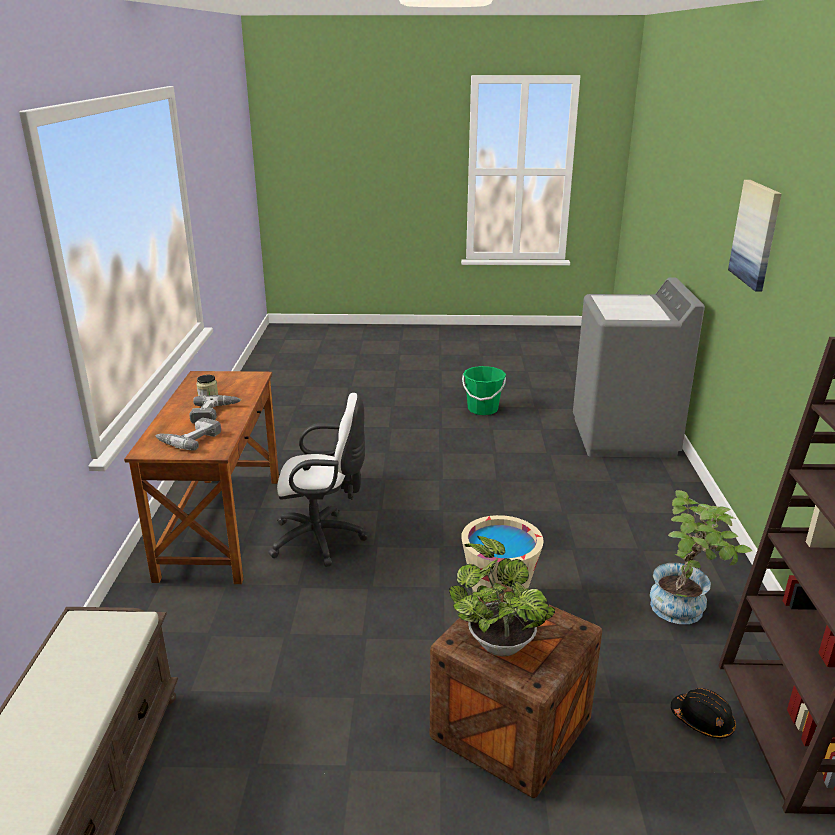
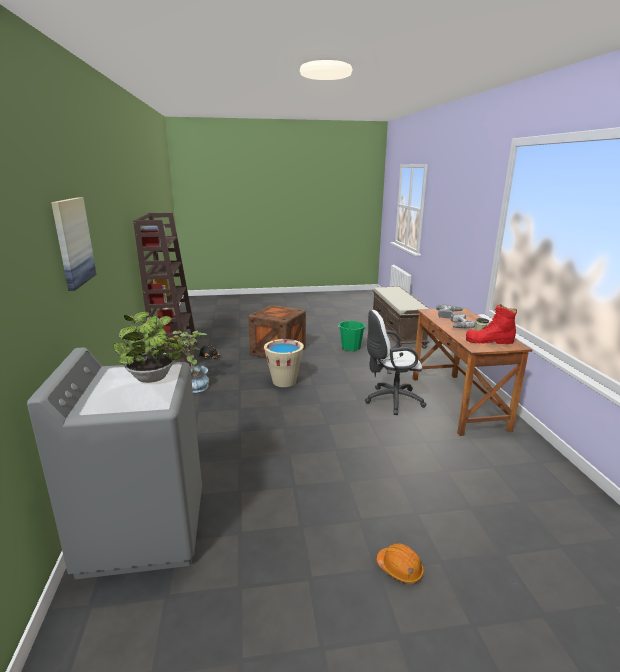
camera: 170 degrees right, 5 degrees down
potted plant [449,536,555,657] -> potted plant moved to [113,312,185,383]
green bucket [462,366,506,415] -> green bucket moved to [338,321,366,351]
none -> orange hard hat [376,543,424,584]
none -> red boot [466,304,517,344]

